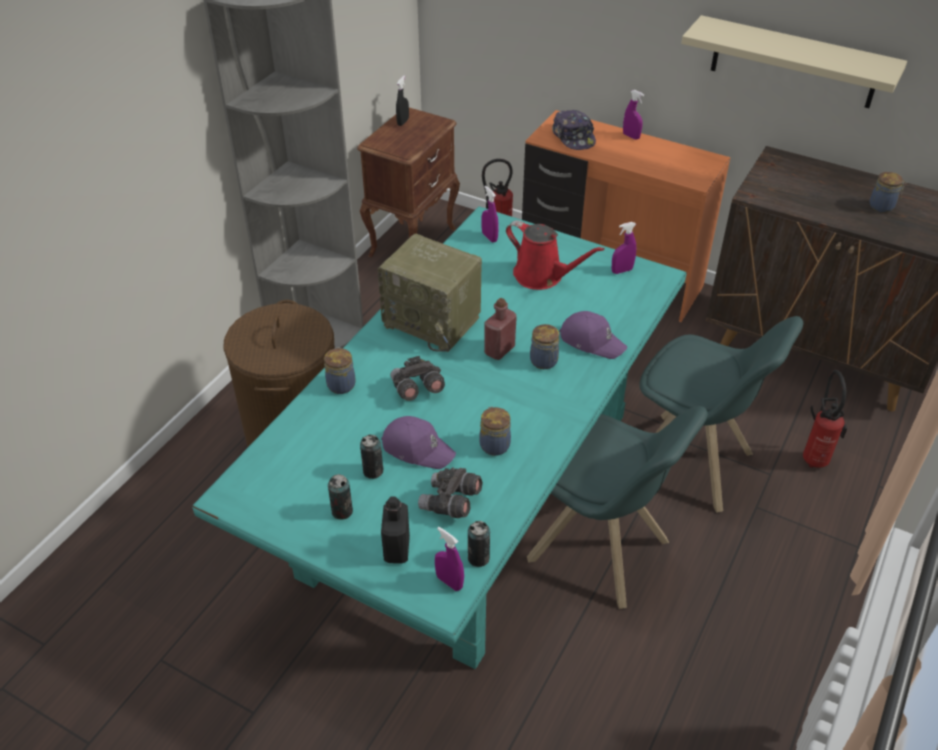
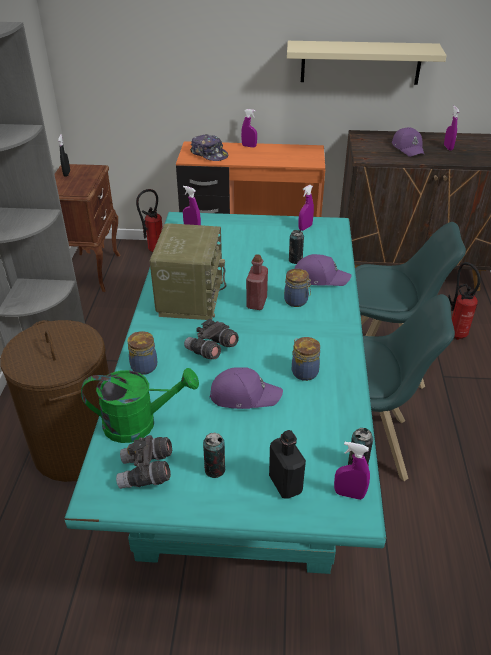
camera: 25 degrees left, 5 degrees down
can [360,434,383,479] -> can moved to [289,230,304,264]
radio [378,234,482,352] -> radio turned 90 degrees counterclockwise [149,223,226,320]
grey binoculars [418,467,483,518] -> grey binoculars moved to [116,435,172,489]
red watering can [506,220,605,290] -> none
jar [870,172,906,213] -> purple spray bottle [444,106,459,150]
none -> green watering can [81,368,199,443]
none -> purple cap [392,127,425,157]

